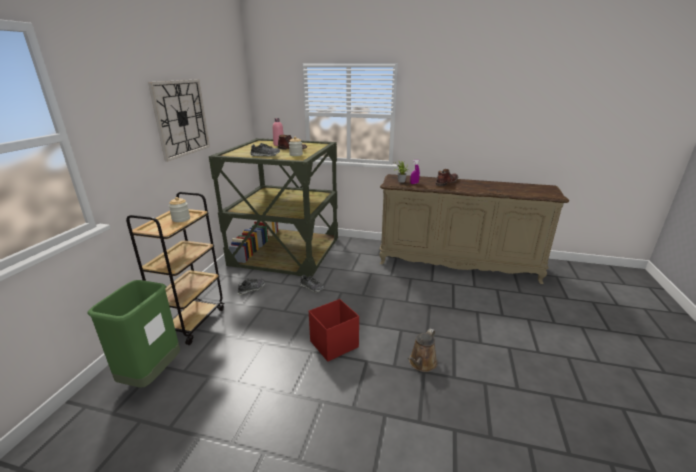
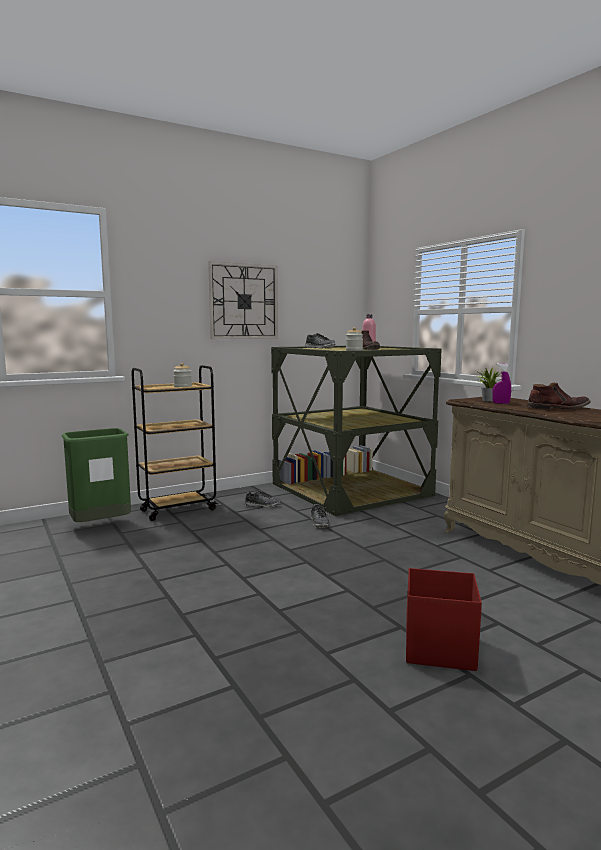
camera: 45 degrees right, 15 degrees down
red storage box [309,299,359,362] -> red storage box moved to [406,568,482,671]
brown watering can [408,329,438,372] -> none

